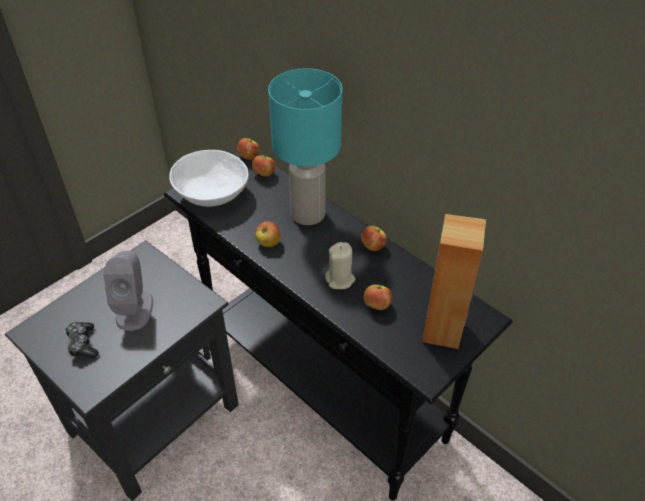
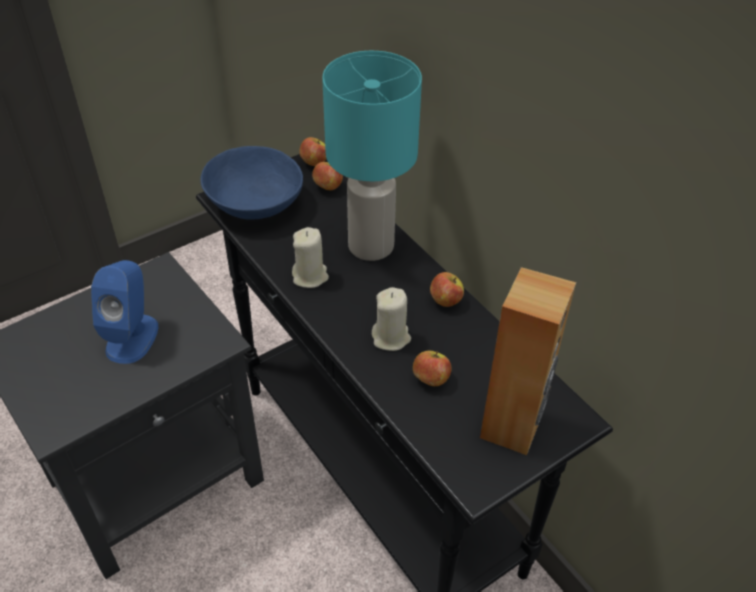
camera: 10 degrees right, 0 degrees up
game controller [64,322,99,358] -> none
grey speaker [104,250,153,331] -> blue speaker [91,260,158,364]
white bowl [169,150,249,207] -> blue bowl [200,146,303,220]
apple [255,221,281,247] -> beige candle [292,227,329,288]

